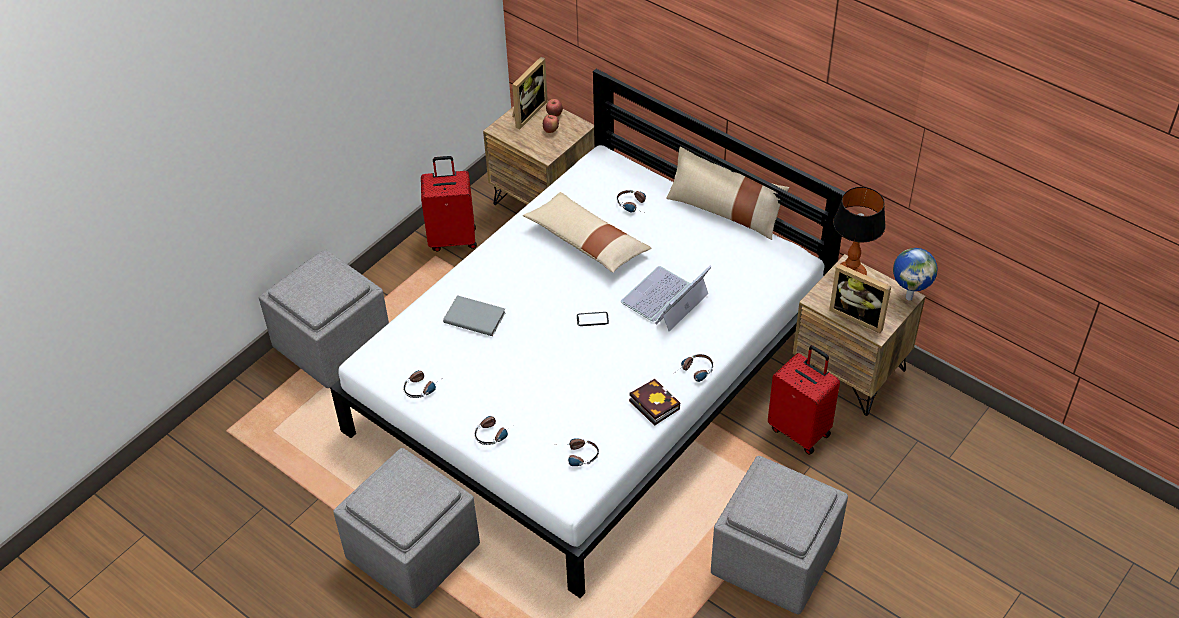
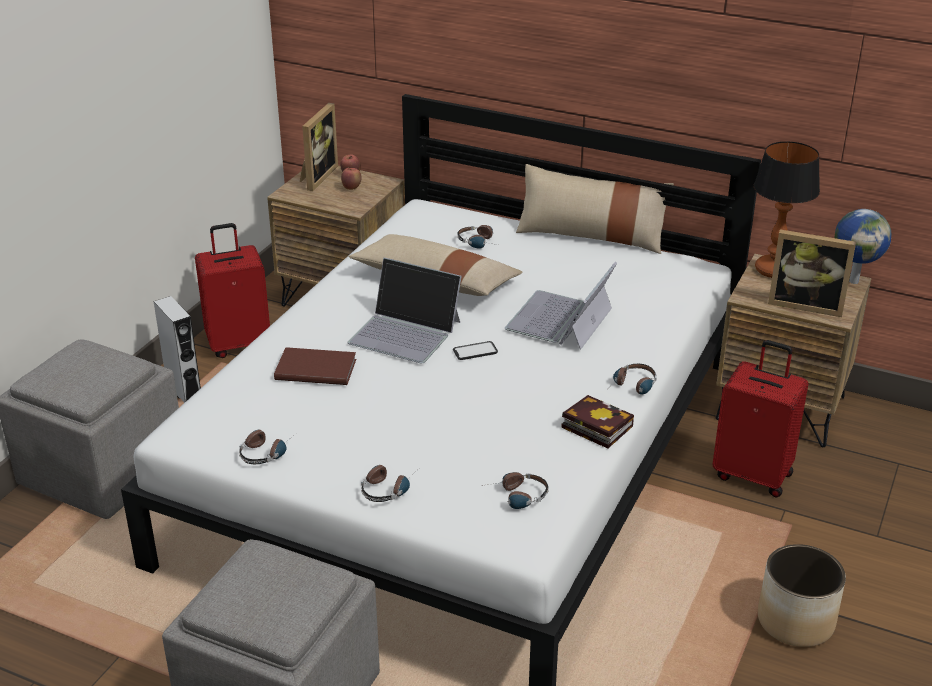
camera: 15 degrees left, 15 degrees down
grey book [443,295,506,336] -> brown book [274,347,356,385]
grey ottoman [711,456,848,615] -> planter [758,544,846,647]
none -> grey speaker [154,296,201,403]
none -> laptop [347,258,462,364]

